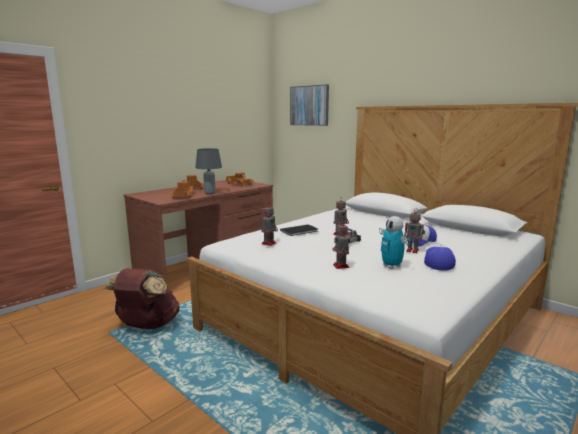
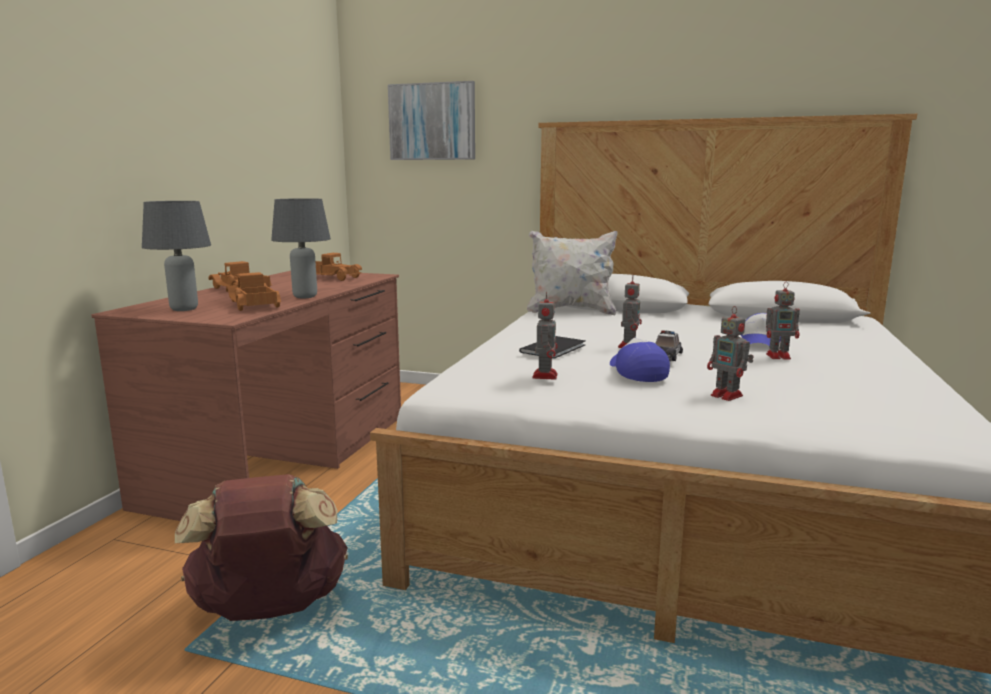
camera: 25 degrees left, 0 degrees up
toy robot [379,216,410,269] -> none
cap [424,244,456,271] -> cap moved to [610,338,670,382]
none -> grey table lamp [142,201,211,311]
none -> white pillow [527,231,618,315]

